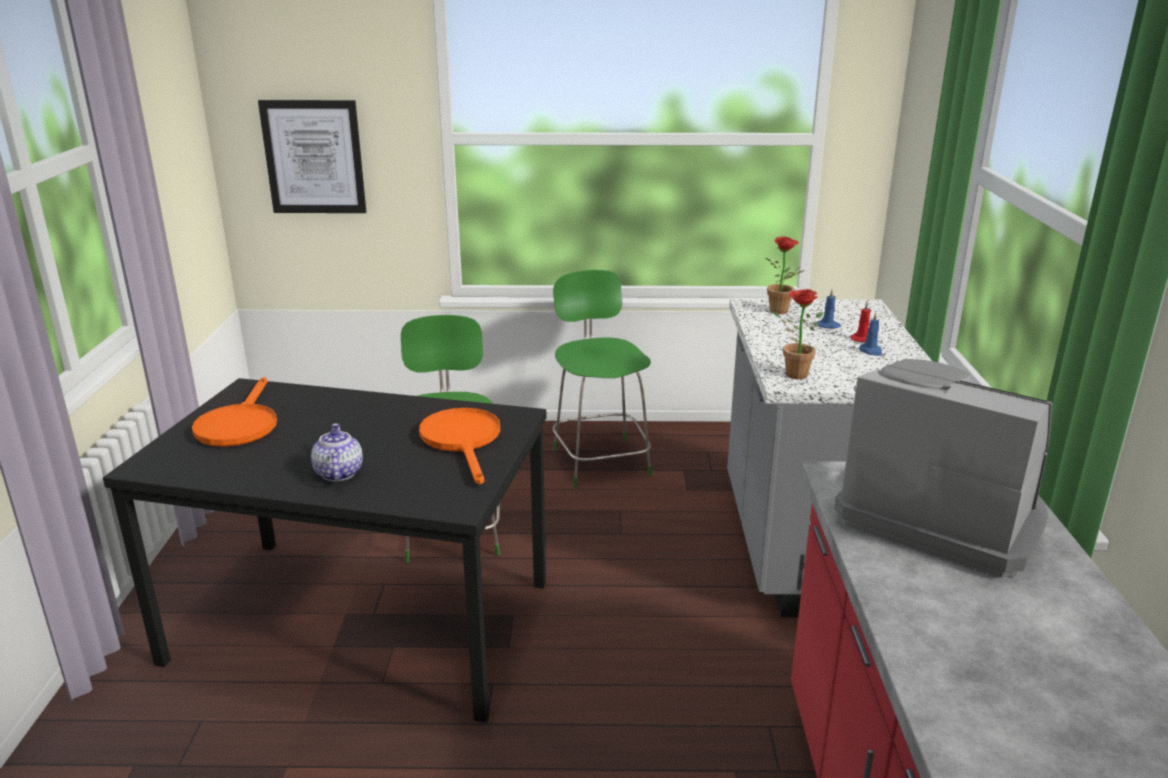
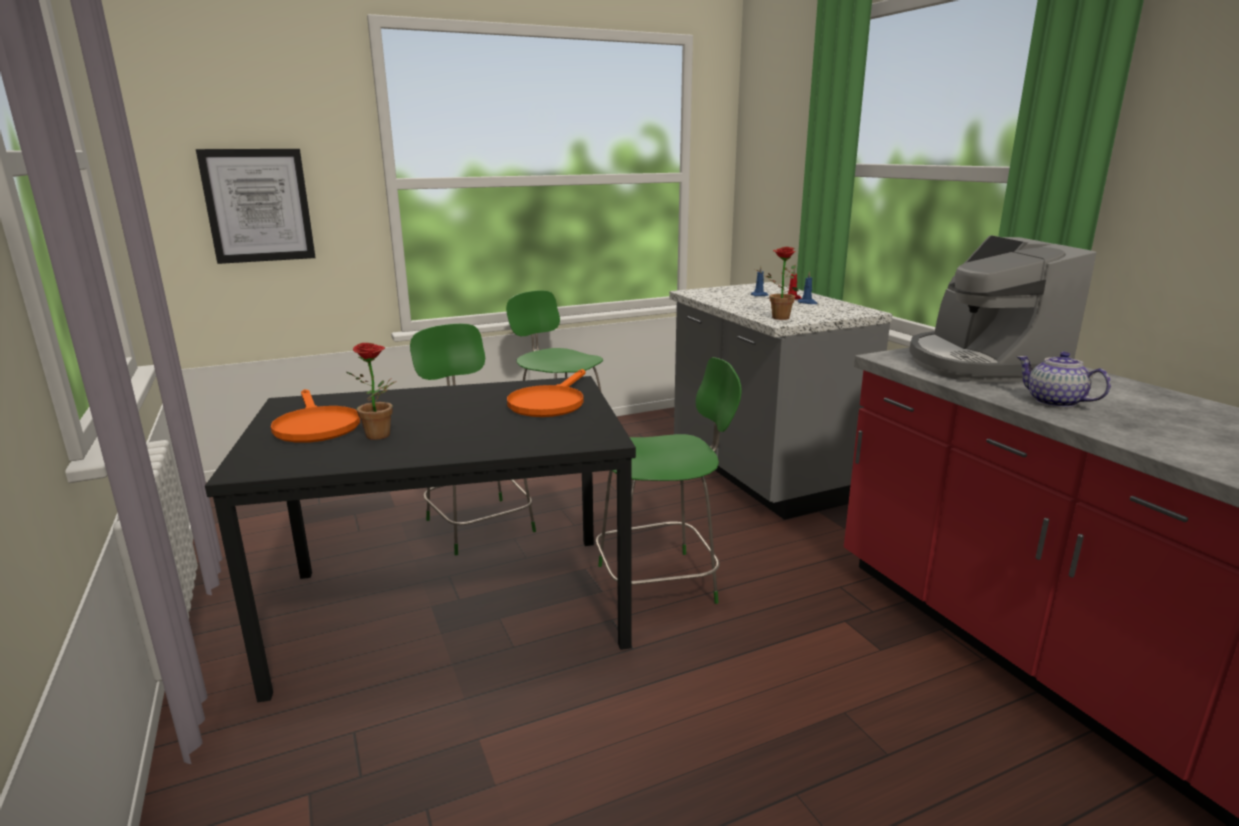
camera: 25 degrees left, 5 degrees down
teapot [311,423,363,482] -> teapot moved to [1017,351,1111,408]
orange frying pan [419,408,500,484] -> orange frying pan turned 120 degrees counterclockwise [507,369,586,417]
potted plant [766,236,805,314] -> potted plant moved to [347,343,397,440]
coffee machine [834,359,1052,578] -> coffee machine turned 105 degrees counterclockwise [909,235,1097,382]
none -> green chair [596,357,741,604]

